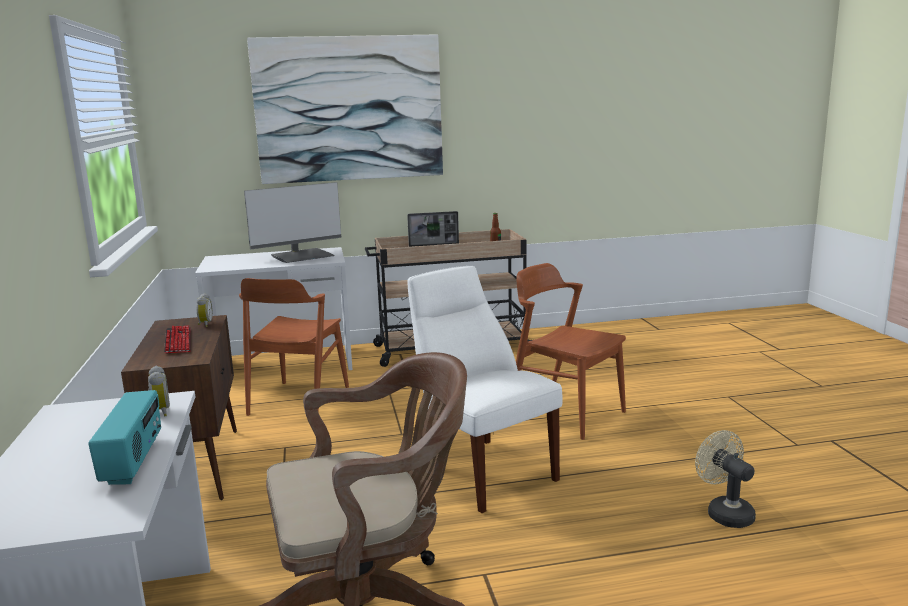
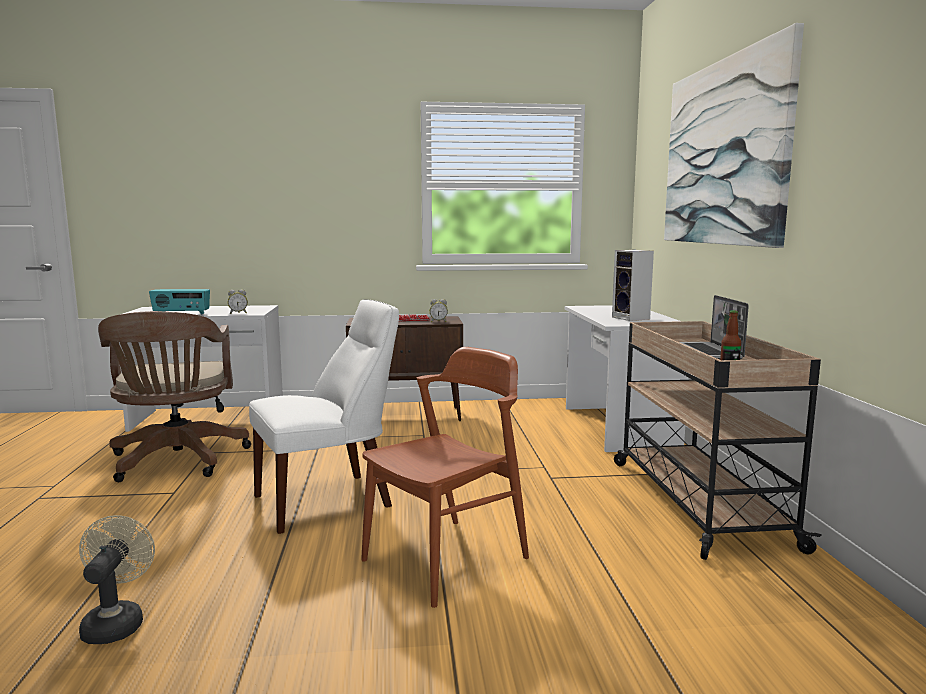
camera: 95 degrees right, 5 degrees down
brown chair [239,278,349,416] -> none
monitor [244,182,341,263] -> speaker [612,250,654,321]
beige fan [695,430,756,528] -> beige fan turned 75 degrees counterclockwise [79,515,155,644]

